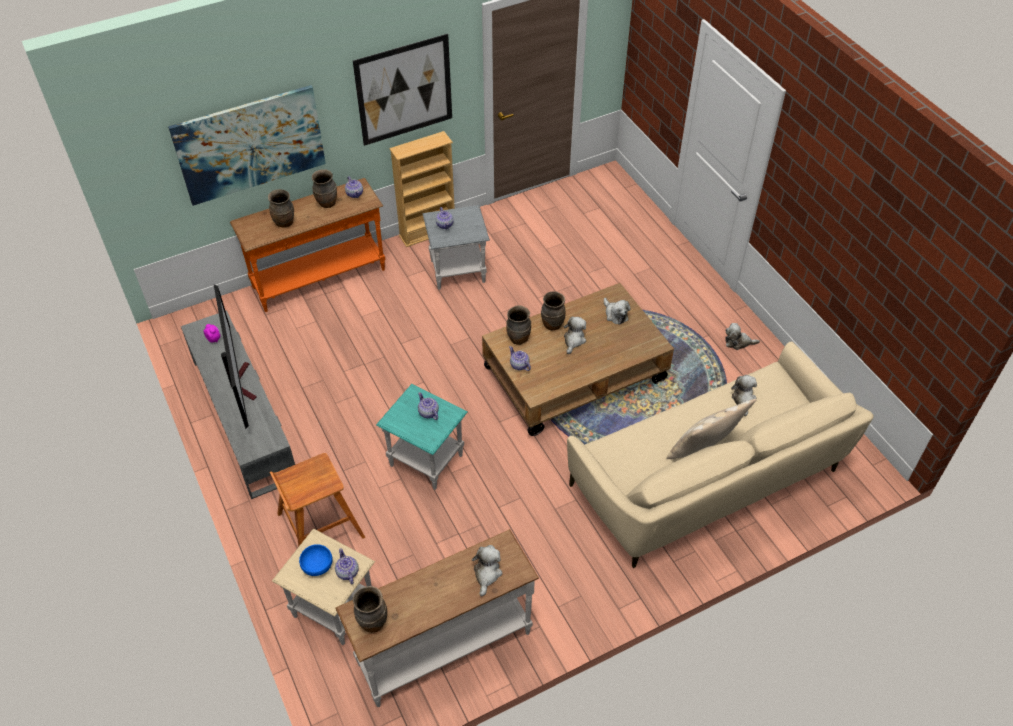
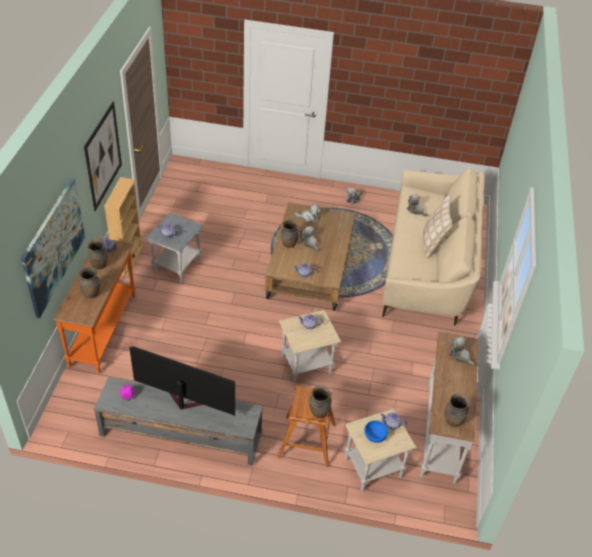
camera: 55 degrees left, 5 degrees down
turquoise side table [376,384,467,490] -> beige side table [279,310,341,383]
brown vase [506,305,531,345] -> brown vase moved to [309,385,332,418]

